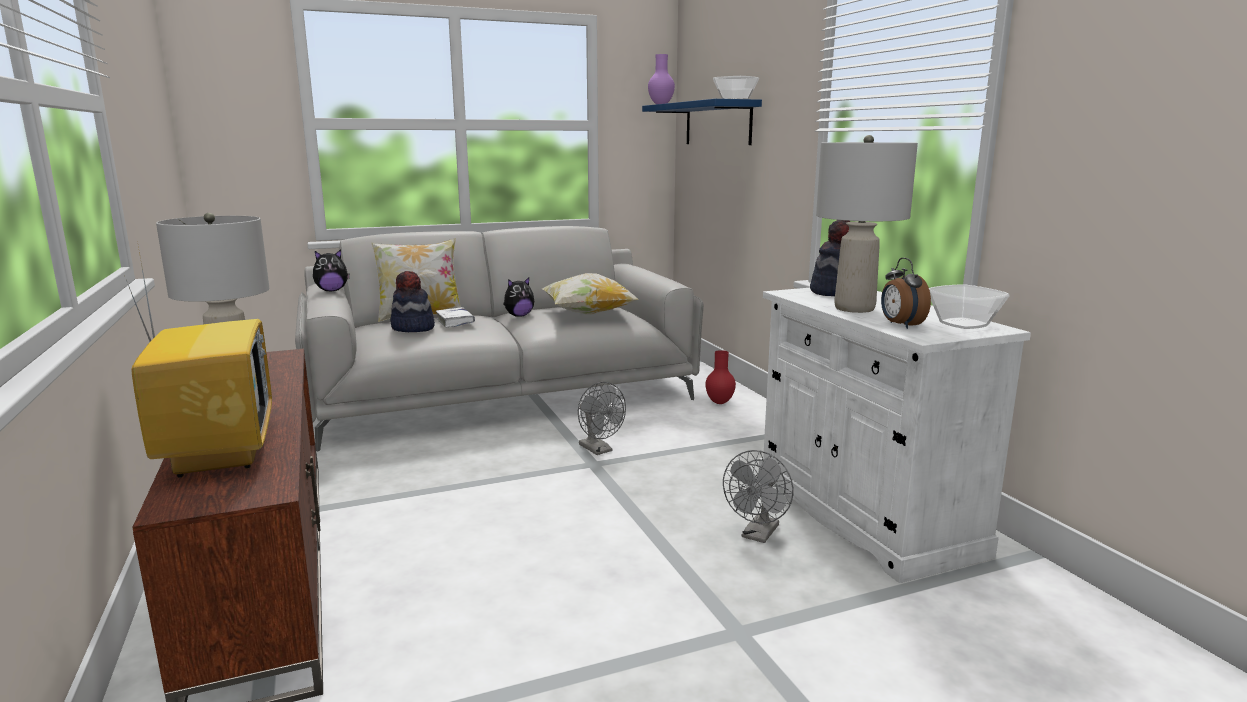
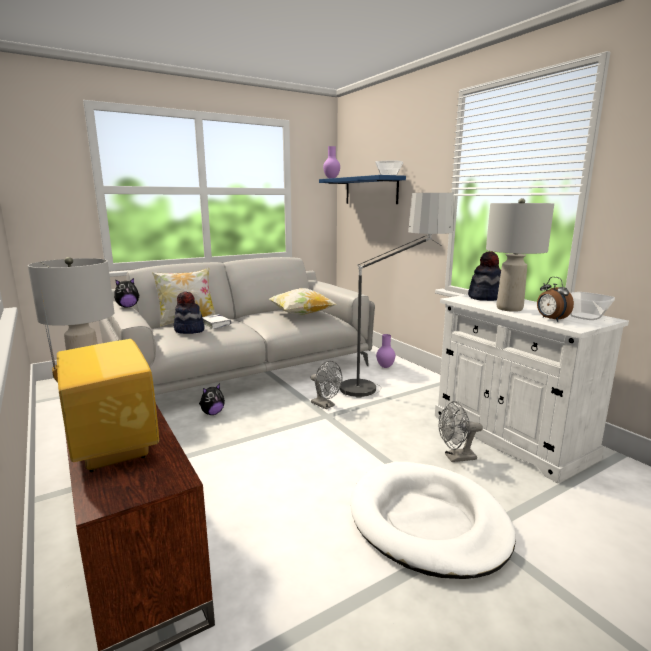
camera: 10 degrees left, 0 degrees up
plush toy [503,278,534,317] -> plush toy moved to [199,383,225,415]
red vase [705,350,736,404] -> purple vase [376,334,395,368]
grey fan [723,450,794,543] -> grey fan turned 60 degrees clockwise [439,401,483,462]
none -> floor lamp [337,193,454,398]
none -> white dog bed [350,462,516,579]

